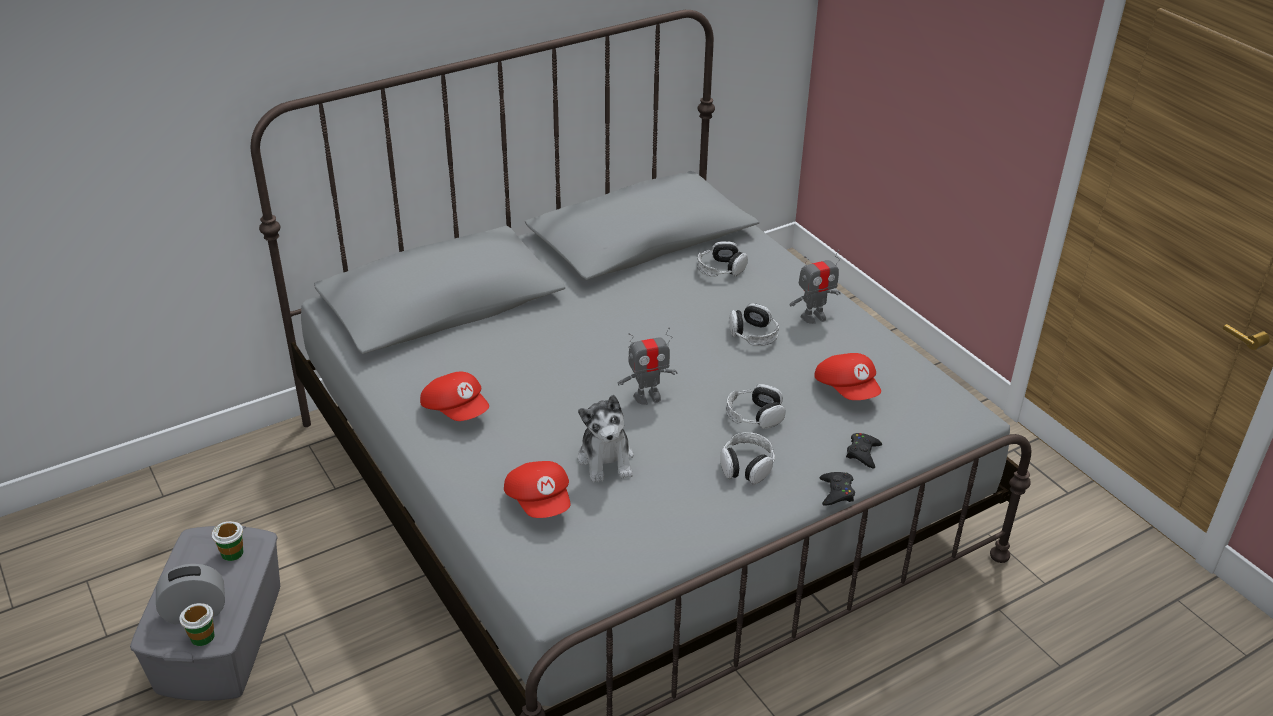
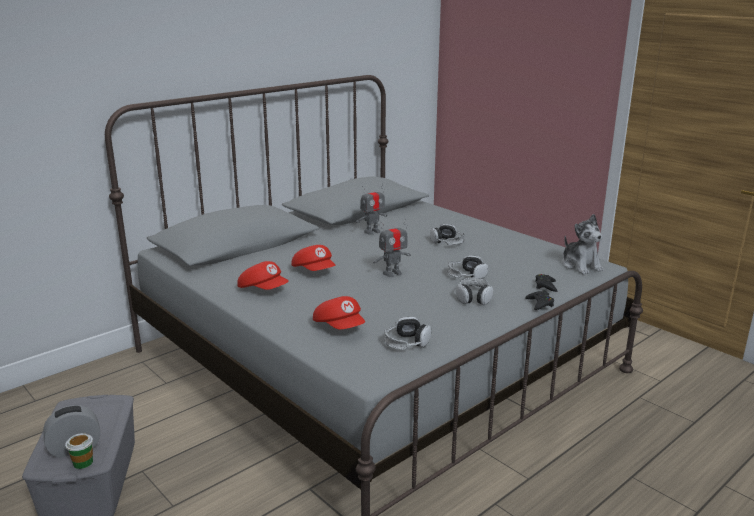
camera: 10 degrees left, 15 degrees down
cup [212,521,244,561] -> none
plush toy [578,395,634,483] -> plush toy moved to [562,214,604,275]
headphones [697,241,748,277] -> headphones moved to [384,317,431,350]
toy robot [789,250,841,324] -> toy robot moved to [356,183,387,235]
red cap [814,353,881,400] -> red cap moved to [291,245,336,271]

